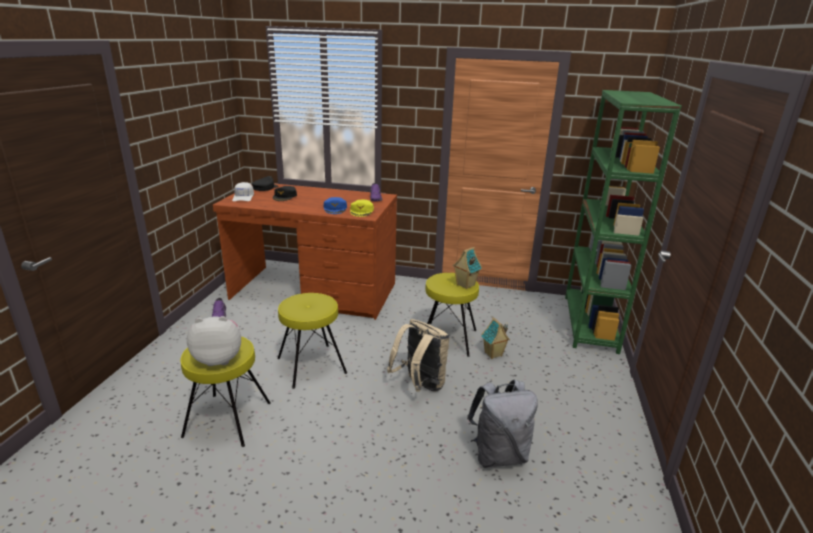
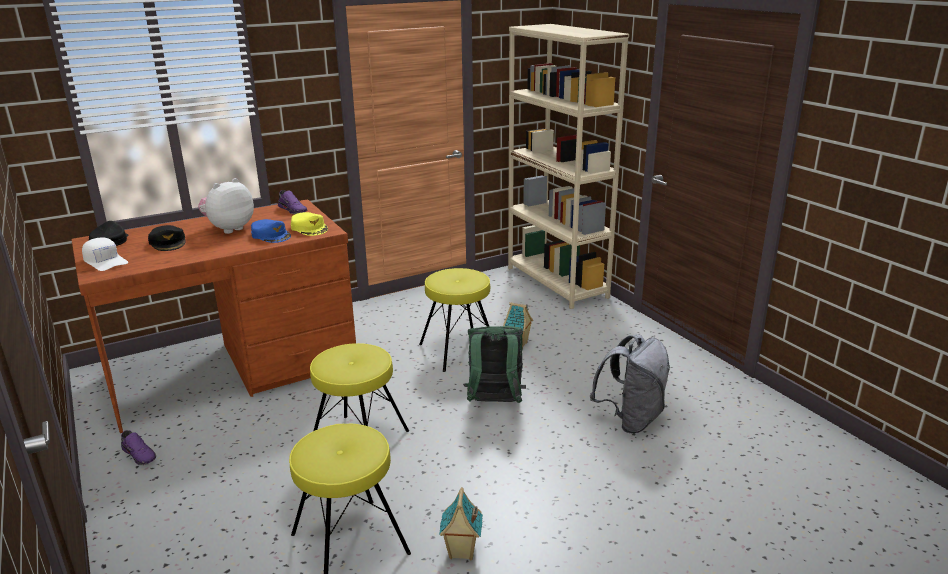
camera: 40 degrees left, 0 degrees up
plush toy [187,316,241,366] -> plush toy moved to [198,178,254,234]
beige backpack [387,319,449,392] -> green backpack [463,326,526,403]
toy house [453,247,482,289] -> toy house moved to [439,487,483,560]
green bookcase [565,90,682,354] -> beige bookcase [508,24,629,309]

